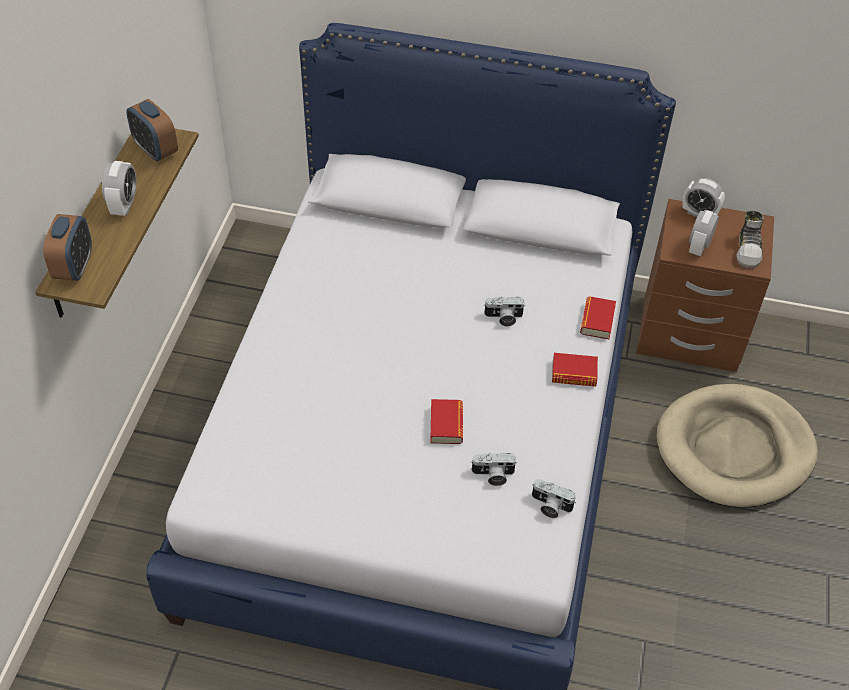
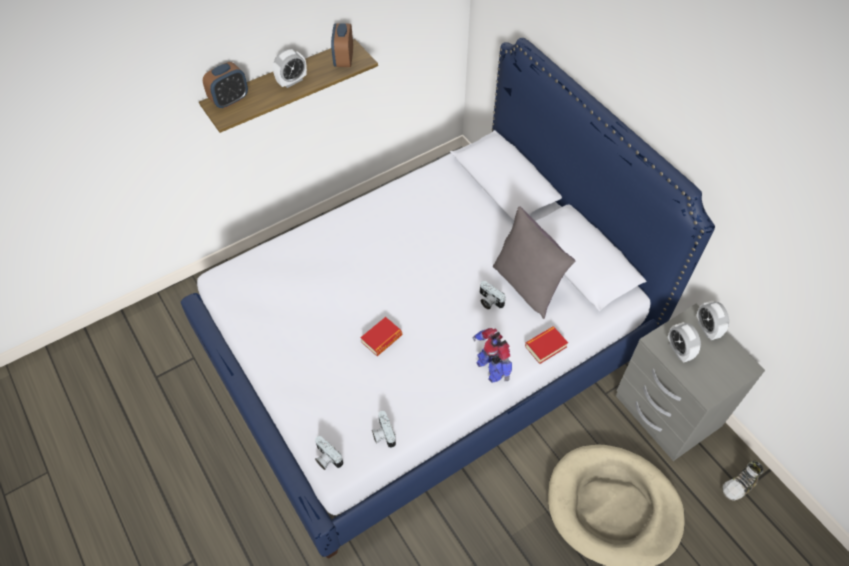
camera: 45 degrees right, 5 degrees up
camera [471,453,517,486] -> camera moved to [315,436,343,470]
book [552,353,598,387] -> toy robot [472,328,512,383]
brown nightstand [636,199,774,372] -> grey nightstand [616,304,765,461]
alarm clock [689,210,719,256] -> alarm clock turned 90 degrees counterclockwise [668,322,701,363]
shoe [737,211,763,268] -> shoe moved to [722,460,763,501]
none -> grey pillow [493,206,575,319]

